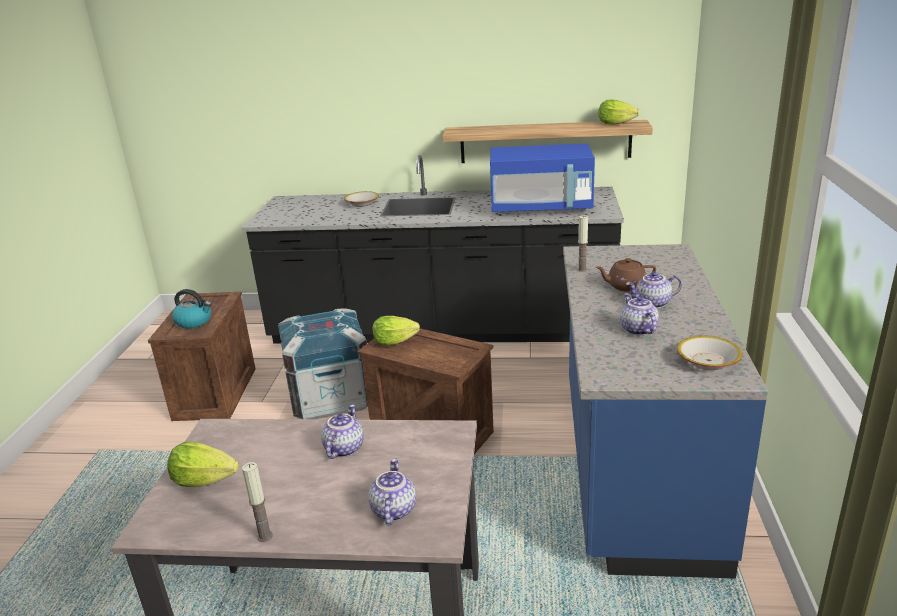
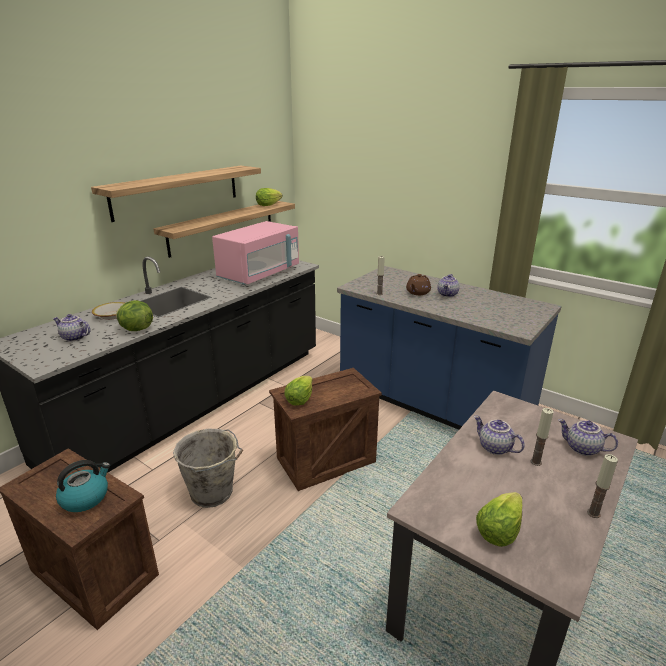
camera: 60 degrees left, 0 degrees up
crate [278,308,368,419] -> grey bucket [173,428,243,508]
blue microwave [490,144,595,213] -> pink microwave [212,221,299,285]
teapot [620,293,659,336] -> teapot moved to [53,314,91,342]
bowl [677,336,742,370] -> none
none -> shelf [91,166,261,222]
none -> lettuce [116,300,153,331]
none -> candle [530,408,554,466]

